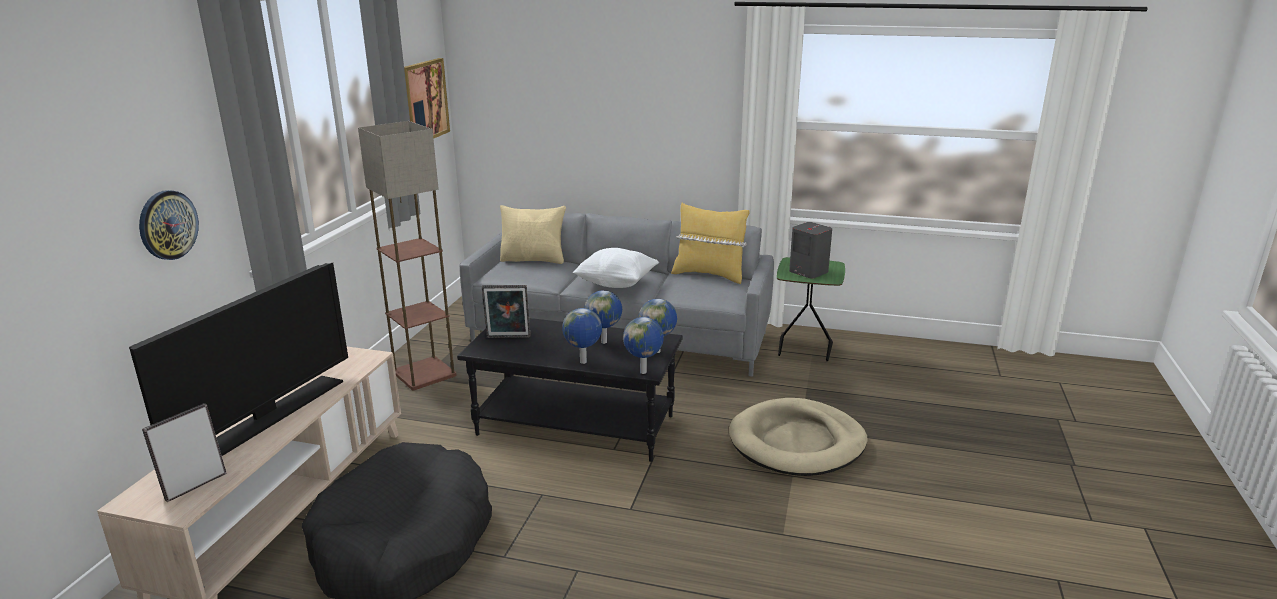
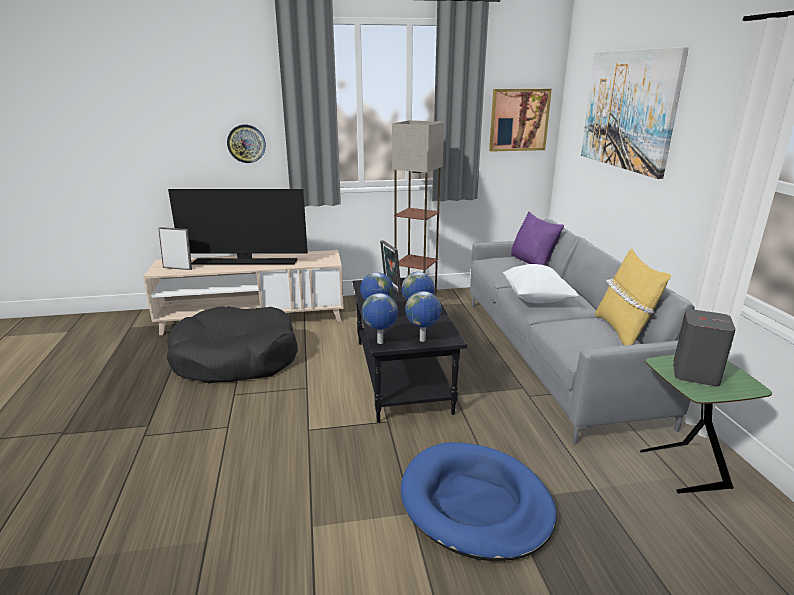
camera: 65 degrees right, 0 degrees up
beige pillow [500,205,566,264] -> purple pillow [511,212,564,266]
beige dog bed [729,398,868,476] -> blue dog bed [401,442,557,561]
none -> picture [581,47,689,179]

